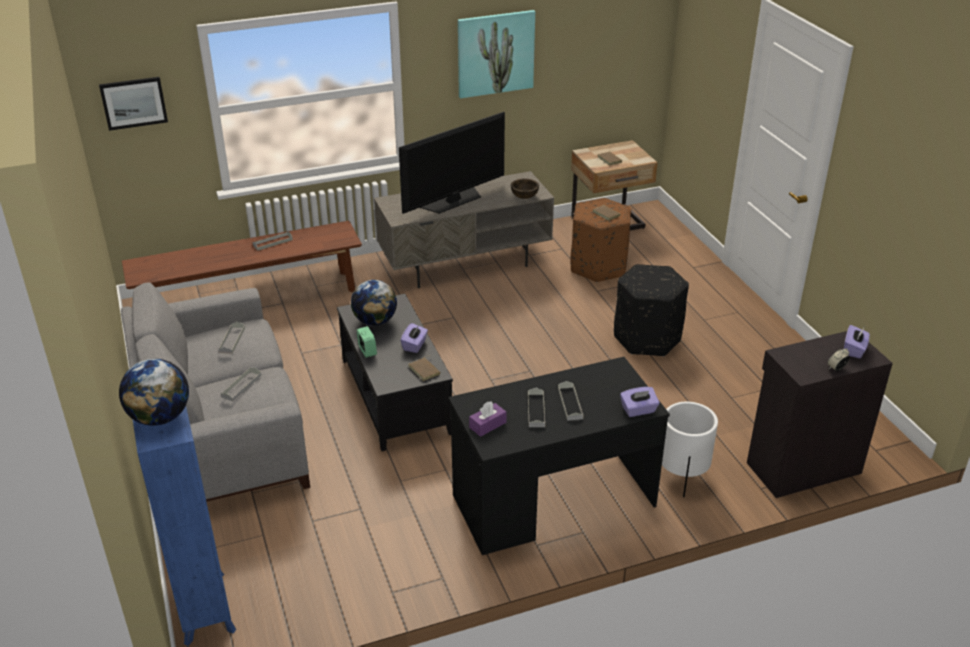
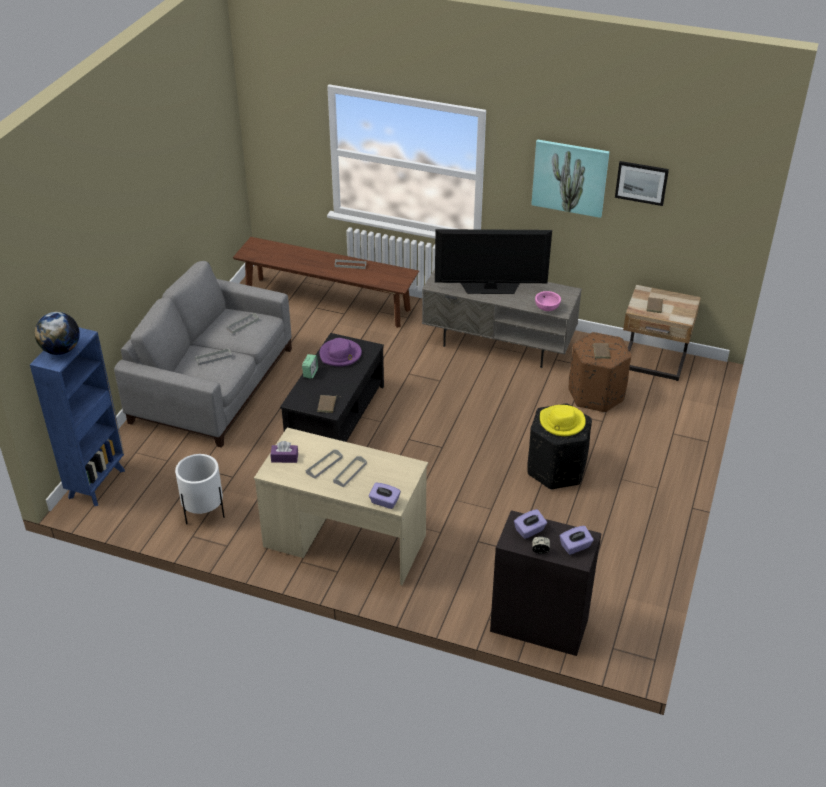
camera: 40 degrees right, 5 degrees up
picture [99,77,168,131] -> picture moved to [615,161,669,206]
globe [351,280,397,326] -> purple hat [320,338,362,367]
purple tissue box [400,323,428,353] -> purple tissue box moved to [514,509,547,539]
black desk [448,357,670,555] -> beige desk [254,427,428,585]
brown bowl [511,178,539,199] -> pink bowl [535,291,561,311]
white planter [662,402,718,497] -> white planter moved to [175,454,225,525]
none -> yellow hat [540,405,586,436]

